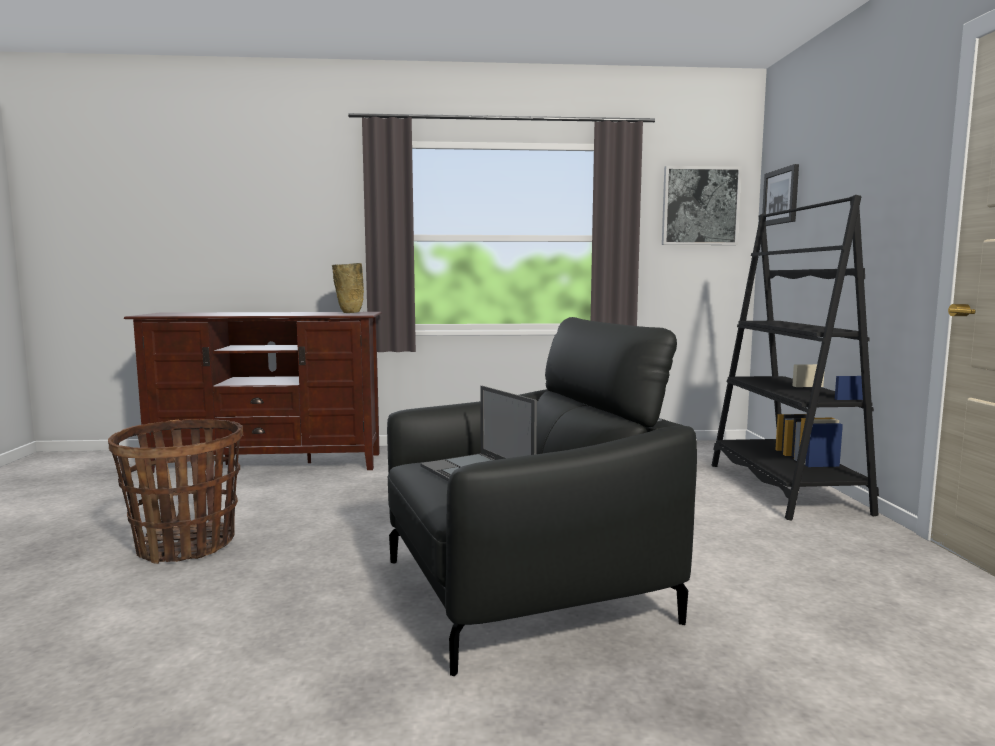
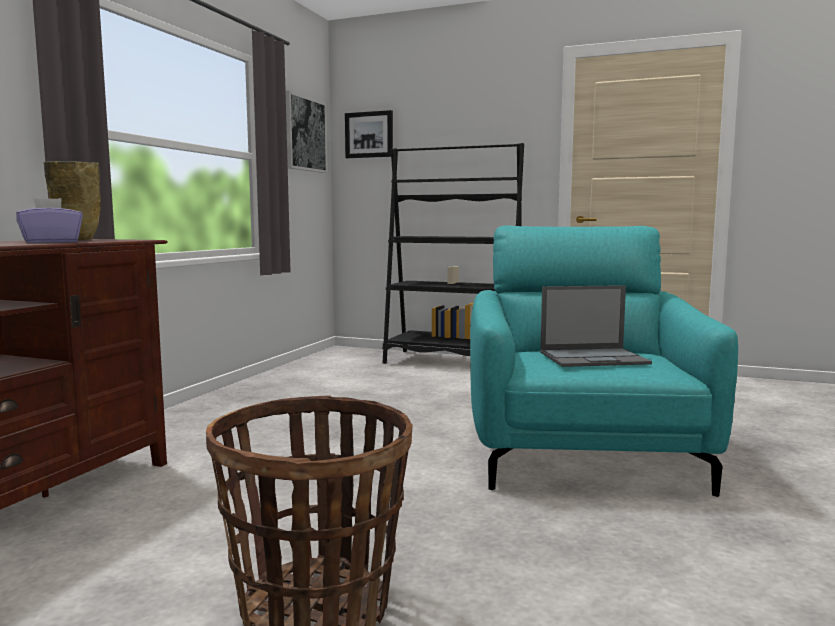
camera: 65 degrees left, 0 degrees up
black armchair [387,317,697,676] -> turquoise armchair [470,226,738,497]
none -> purple tissue box [16,198,83,243]

